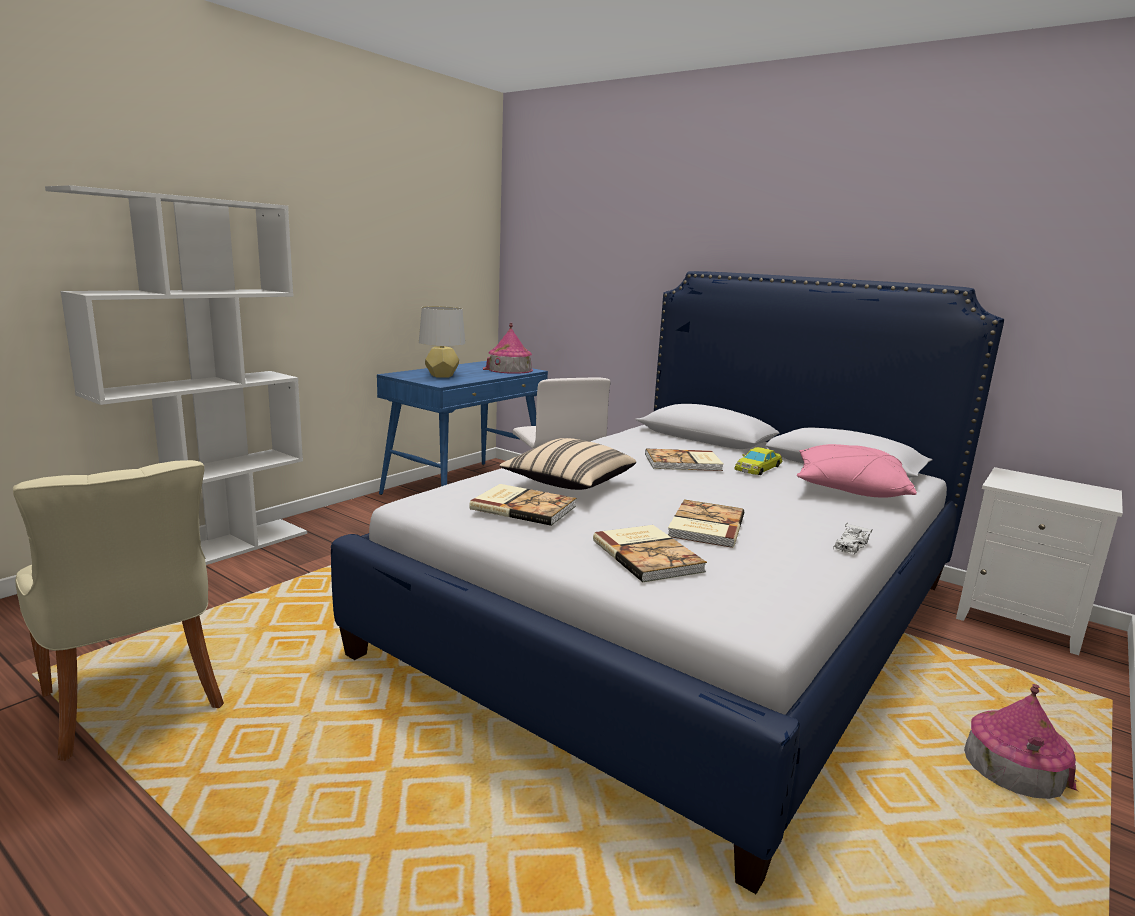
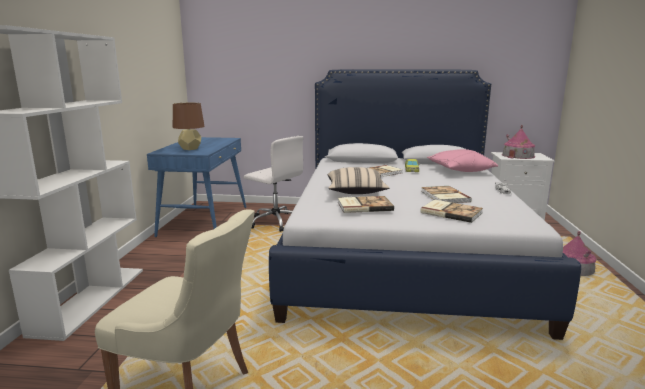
camera: 30 degrees left, 0 degrees up
grey table lamp [419,306,465,378] -> brown table lamp [173,103,205,150]
toy house [483,323,533,374] -> toy house moved to [502,125,535,159]

